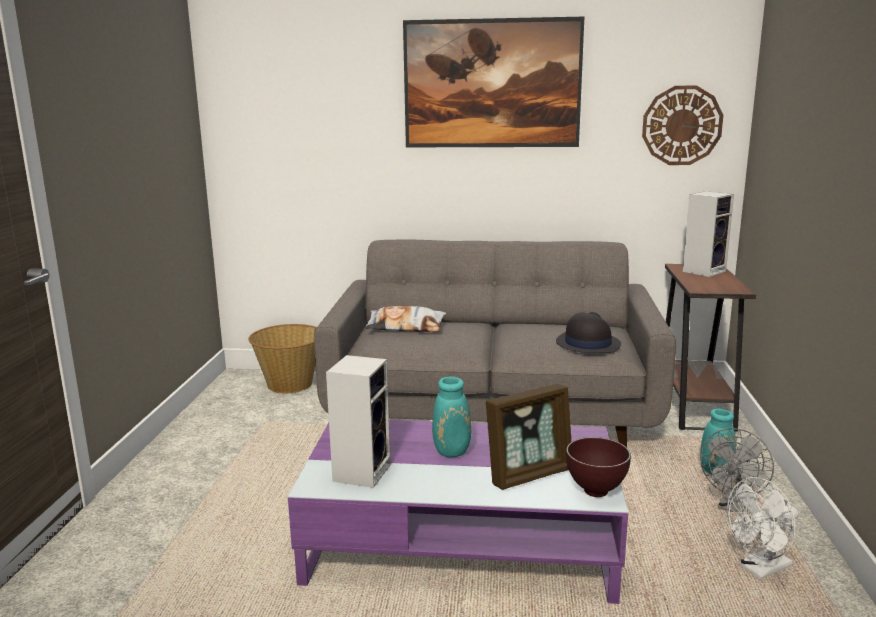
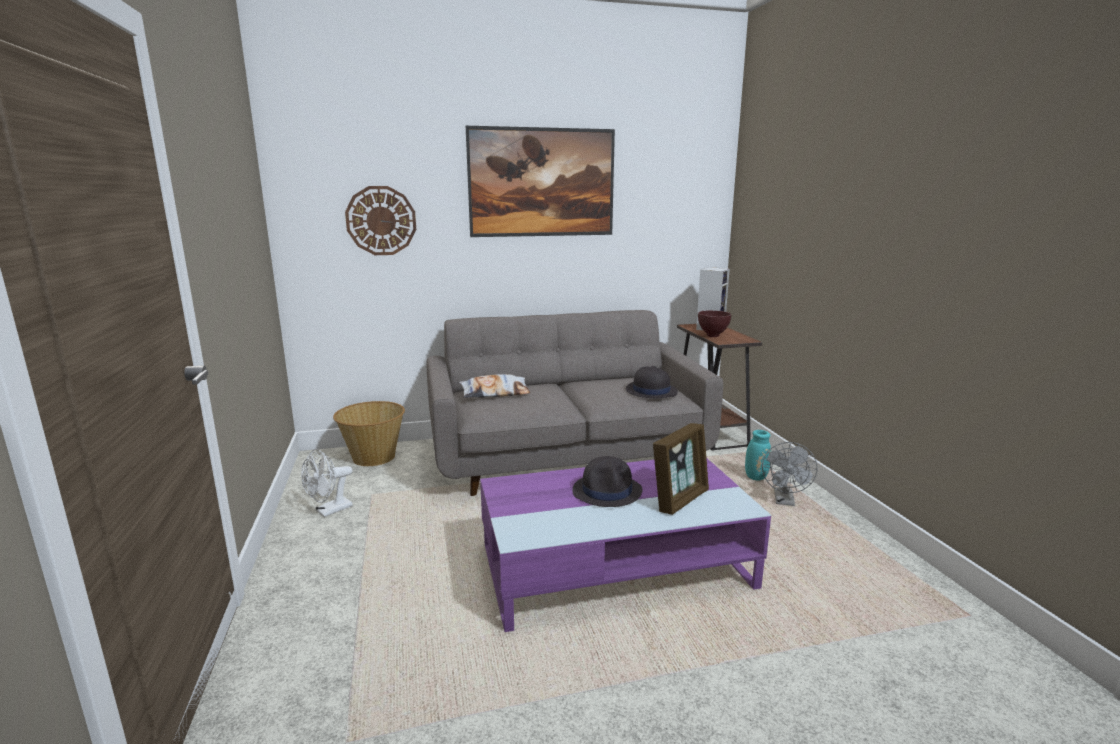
camera: 20 degrees left, 0 degrees up
speaker [326,355,391,488] -> none
turquoise vase [432,376,472,458] -> black hat [572,456,642,507]
brown bowl [566,437,631,497] -> brown bowl moved to [698,310,731,337]
wall clock [642,85,723,165] -> wall clock moved to [345,186,416,255]
white fan [727,477,798,579] -> white fan moved to [301,449,353,517]

